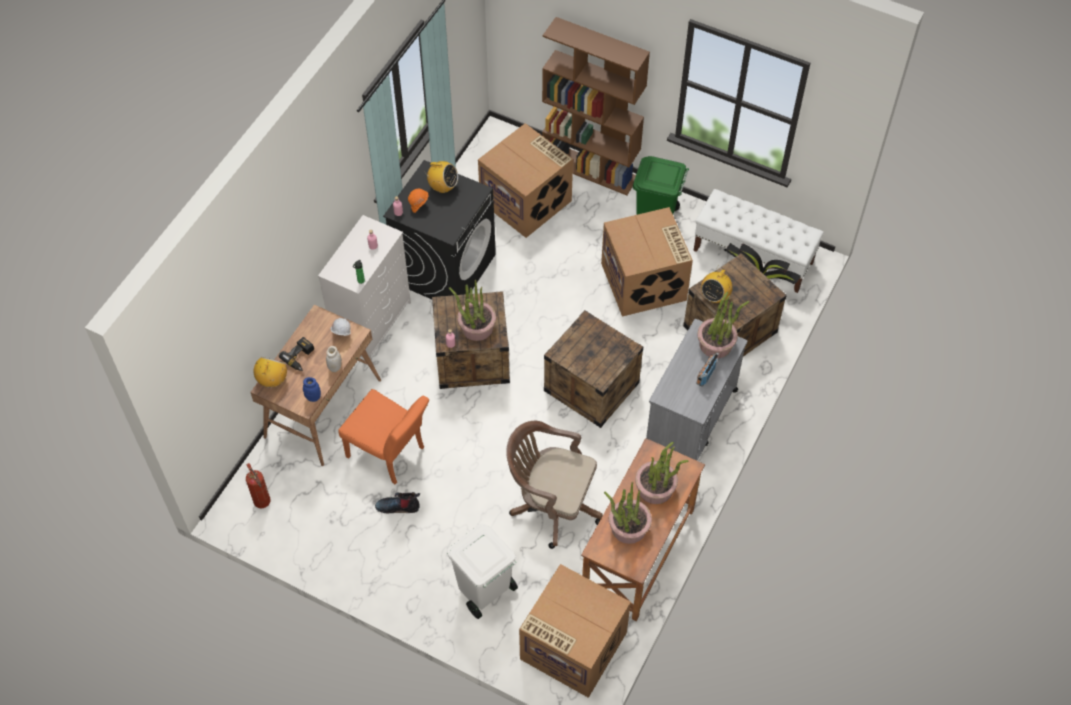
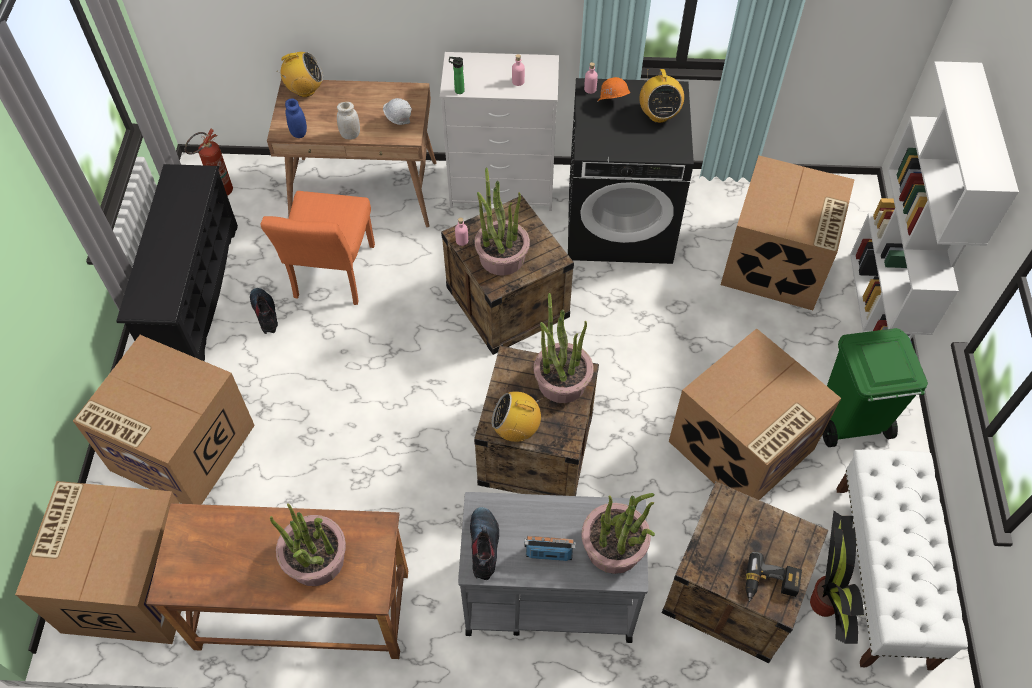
camera: 65 degrees right, 0 degrees up
power drill [279,337,314,371] -> power drill moved to [745,552,802,602]
white trash can [447,524,518,619] -> cardboard box [73,335,255,505]
brown office chair [506,421,603,549] -> none
brown bookcase [542,17,650,195] -> white bookcase [850,61,1019,343]
potted plant [604,481,652,544] -> potted plant moved to [534,293,594,403]
radio [701,269,733,303] -> radio moved to [492,391,544,442]
none -> black shoe rack [117,164,238,361]
none -> boot [470,507,499,580]

